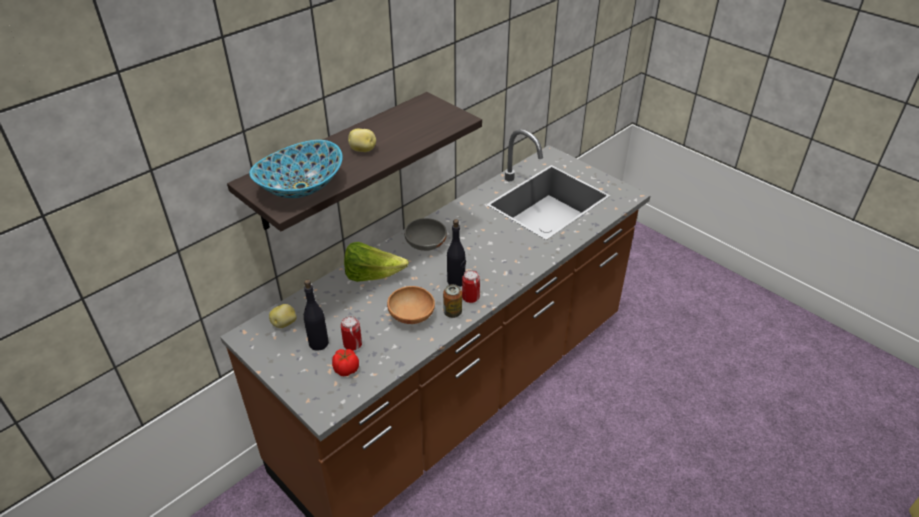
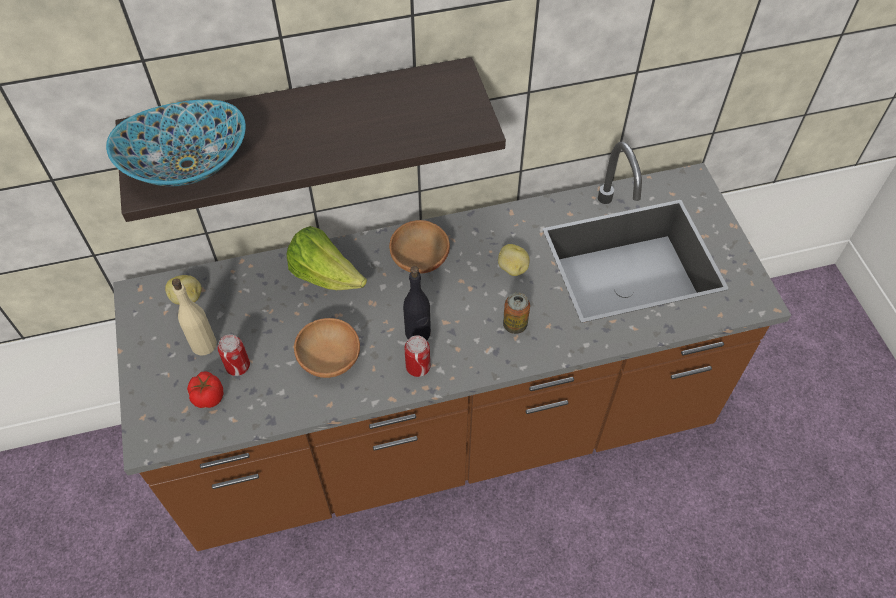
camera: 30 degrees right, 15 degrees up
black bottle [304,280,329,351] -> beige bottle [172,279,217,356]
potato [348,129,376,152] -> potato moved to [498,244,530,276]
grey bowl [404,218,447,251] -> brown bowl [389,220,450,274]
can [443,284,462,318] -> can moved to [503,293,530,334]

